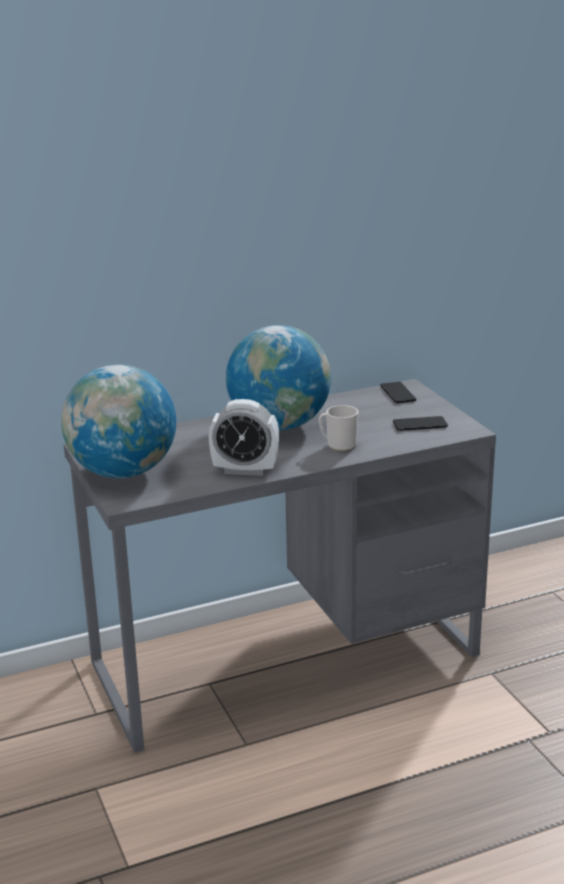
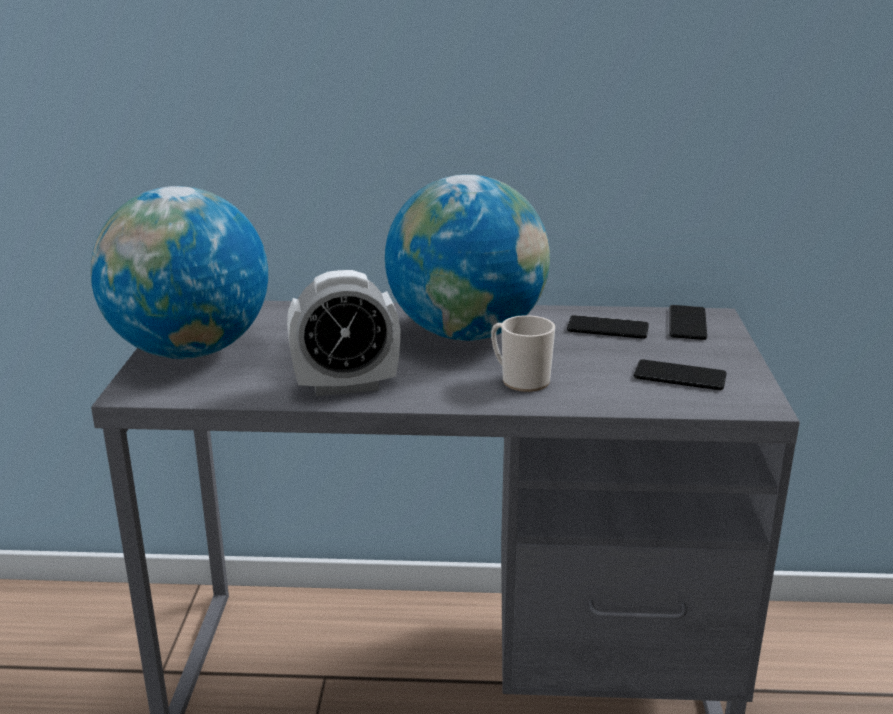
camera: 25 degrees right, 0 degrees up
alarm clock [208,399,279,476] -> alarm clock turned 45 degrees counterclockwise [287,270,400,396]
none -> phone [567,315,649,339]

